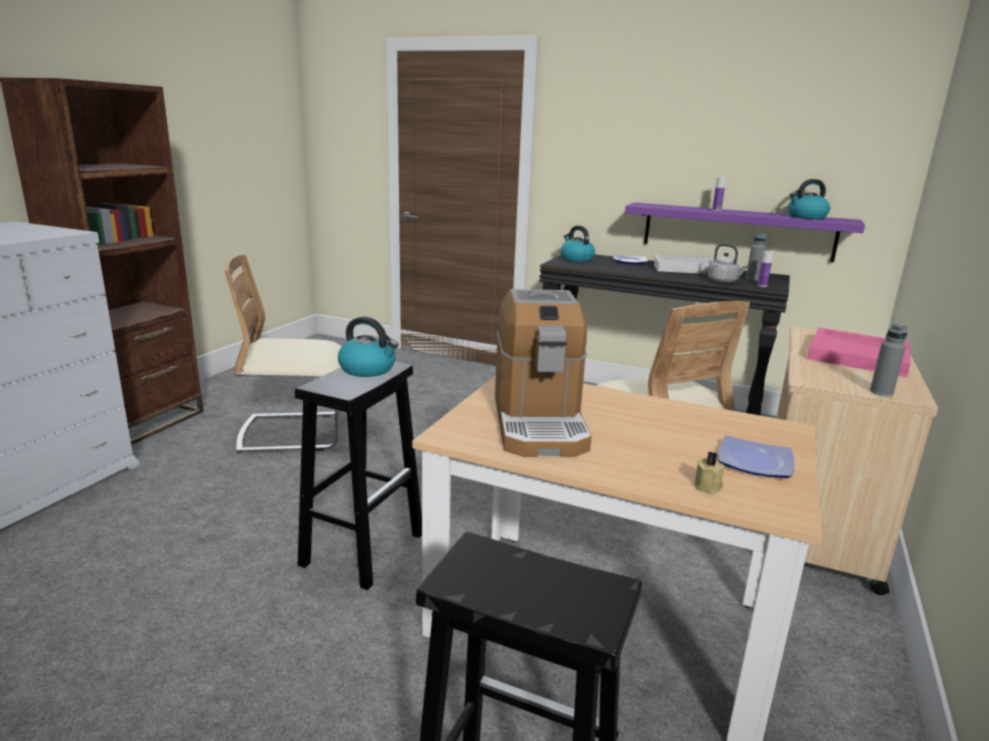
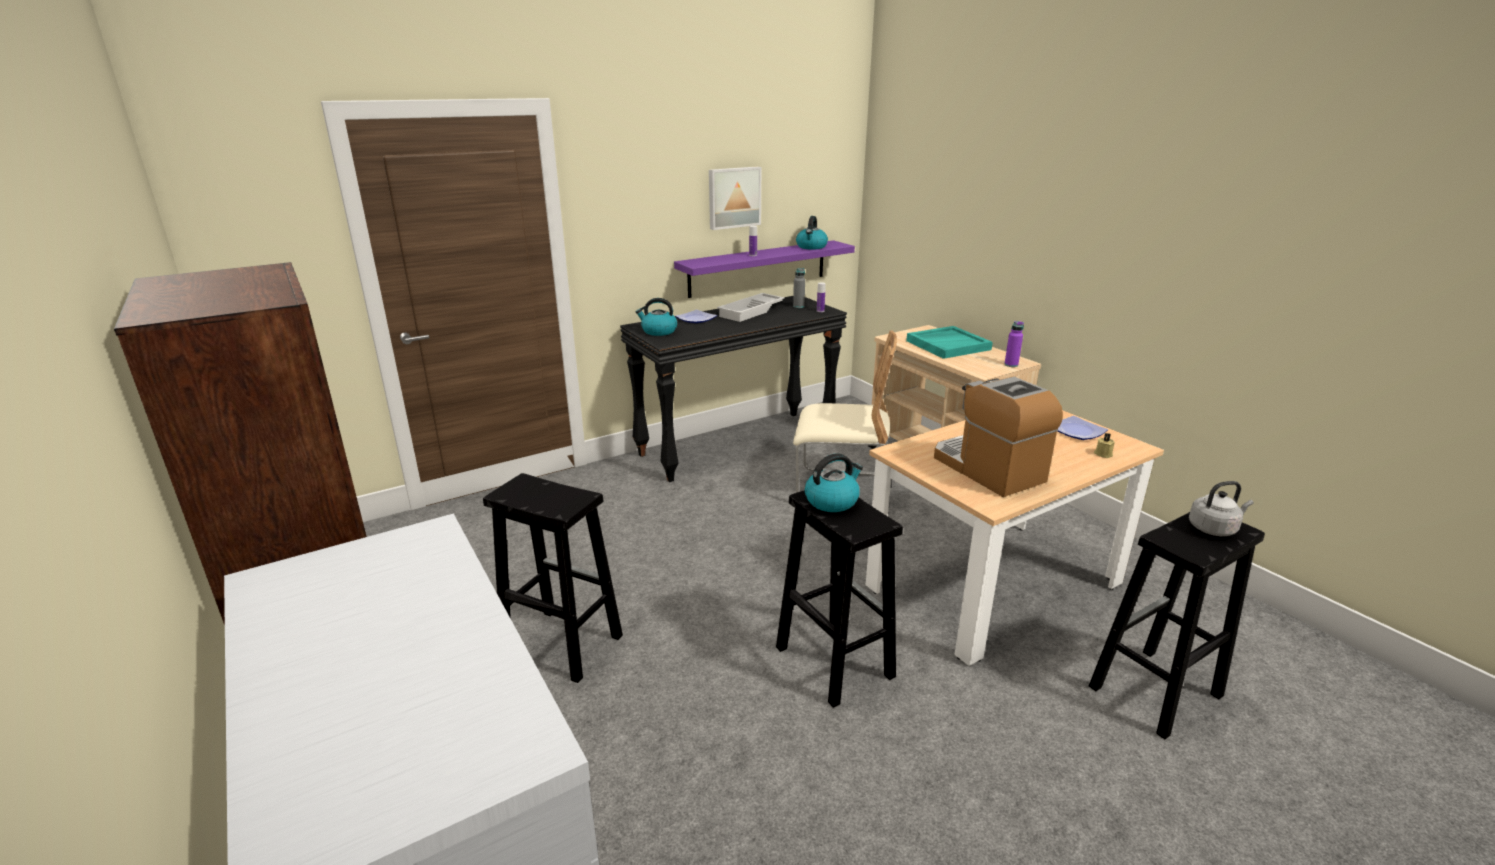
camera: 55 degrees left, 5 degrees up
beige chair [225,254,342,453] -> black stool [483,473,623,683]
coffee machine [495,289,592,457] -> coffee machine turned 150 degrees counterclockwise [934,377,1063,497]
grey kettle [708,244,748,283] -> grey kettle moved to [1189,481,1254,536]
pink tray [807,327,910,377] -> turquoise tray [906,326,993,359]
grey bottle [870,324,908,396] -> purple bottle [1004,321,1024,367]
none -> picture [709,166,761,230]

